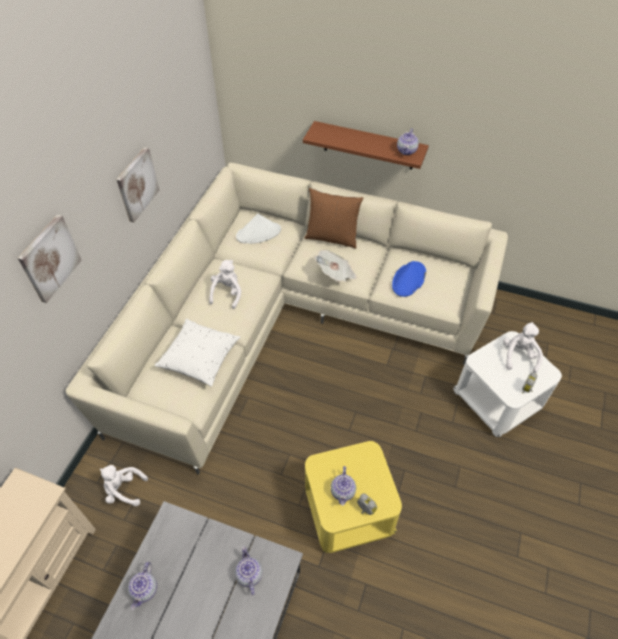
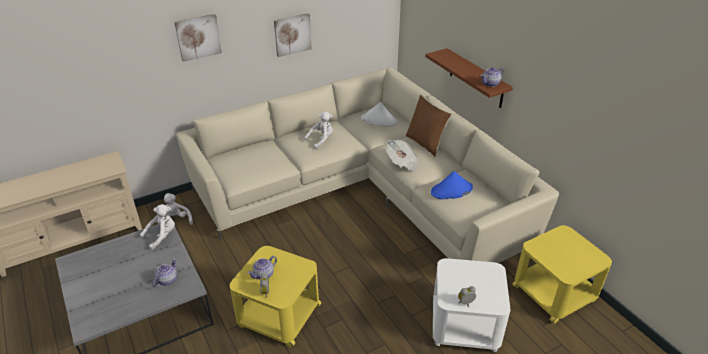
camera: 40 degrees right, 15 degrees down
teapot [128,562,157,610] -> none
white pillow [155,319,240,387] -> none
white plush toy [503,322,543,373] -> white plush toy moved to [140,204,175,250]
none -> yellow side table [512,225,612,324]

